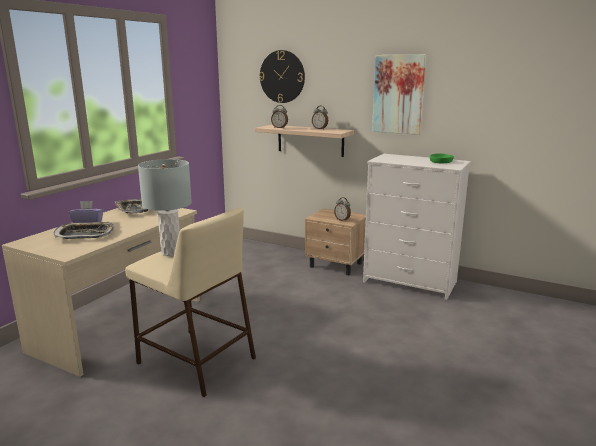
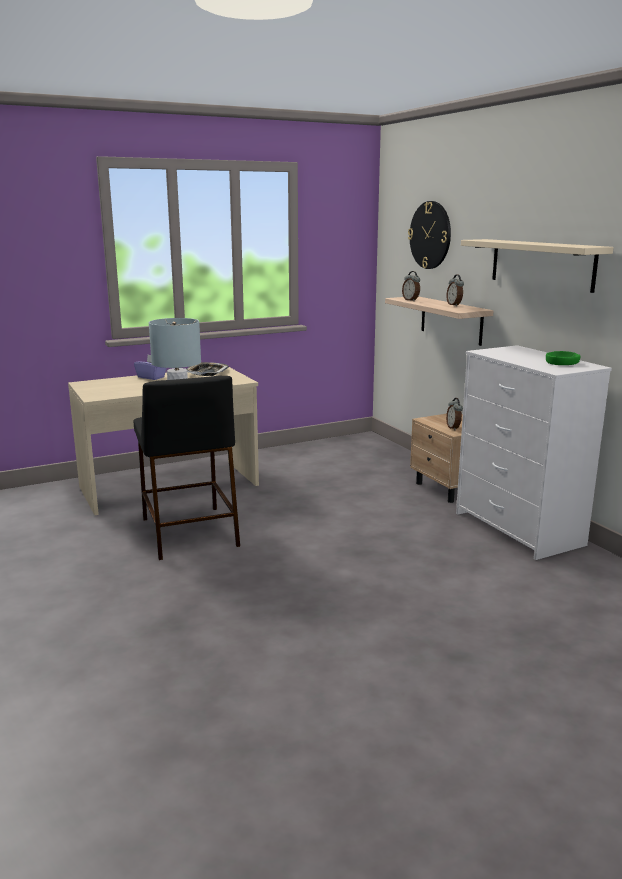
camera: 35 degrees right, 0 degrees up
tray [53,221,114,239] -> none
beige stool [125,208,256,397] -> black stool [134,376,240,560]
picture [372,55,427,135] -> beige shelf [461,239,614,293]

